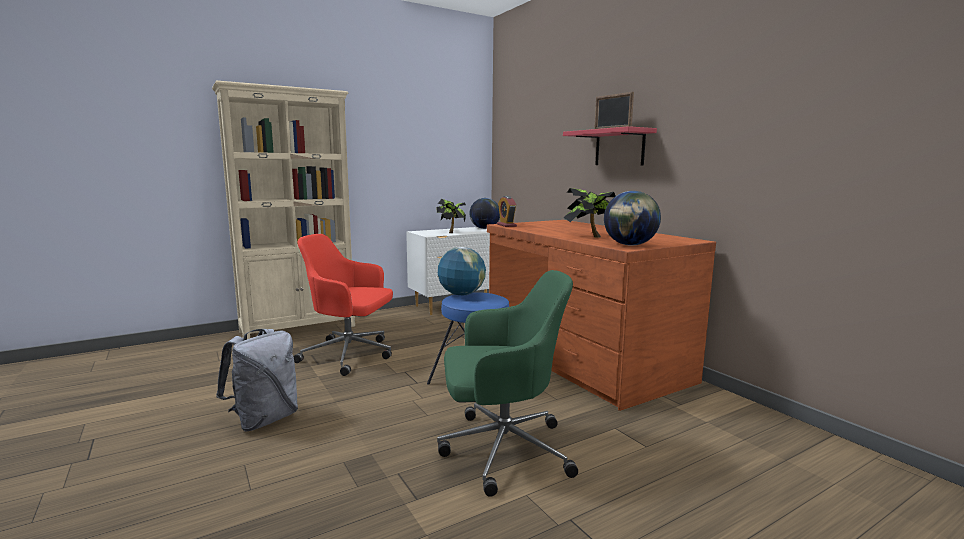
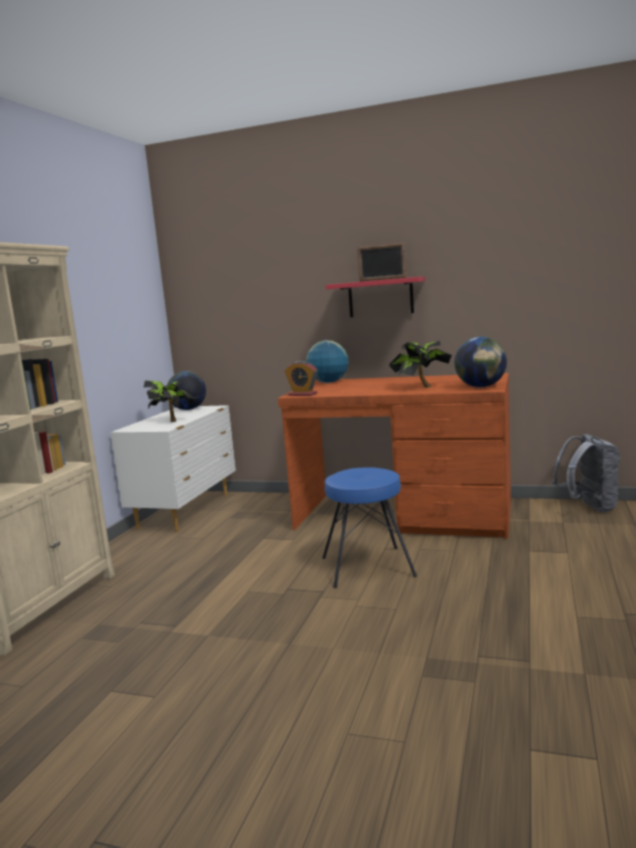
camera: 40 degrees left, 0 degrees up
grey backpack [216,329,298,431] -> grey backpack moved to [552,434,620,512]
red office chair [293,234,393,376] -> none
green office chair [437,270,578,497] -> none
globe [438,247,486,295] -> globe moved to [306,340,349,383]

